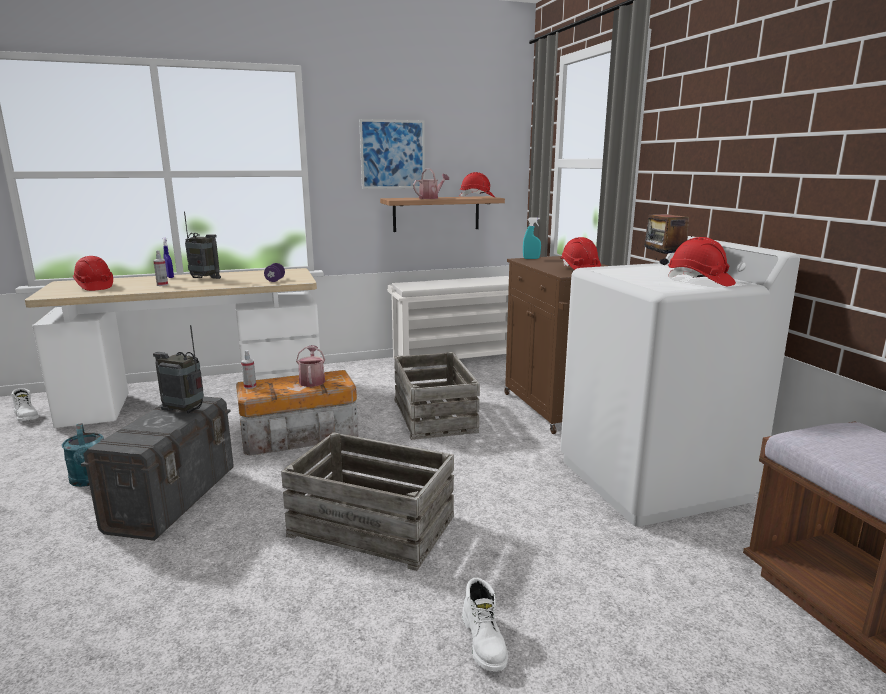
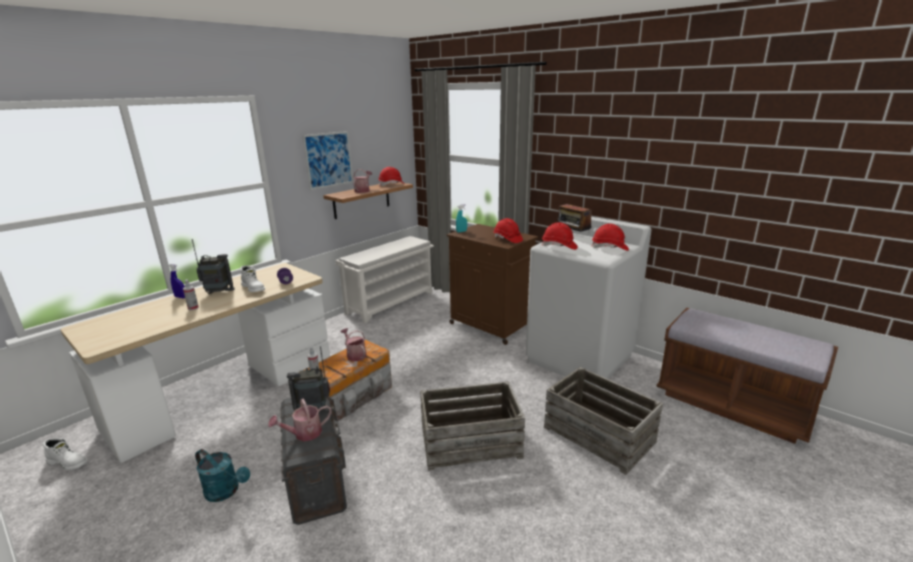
camera: 30 degrees left, 5 degrees up
red hard hat [73,256,113,291] -> red hard hat moved to [542,223,578,250]
crate [394,352,480,440] -> crate moved to [544,367,663,475]
white boot [462,578,508,672] -> white boot moved to [240,265,265,292]
none -> watering can [268,399,332,441]

